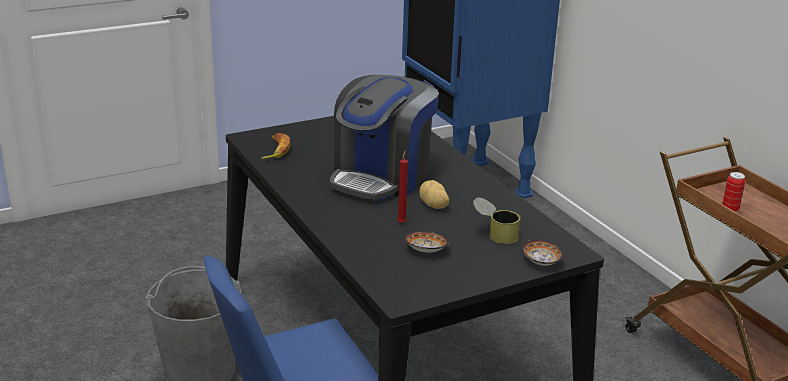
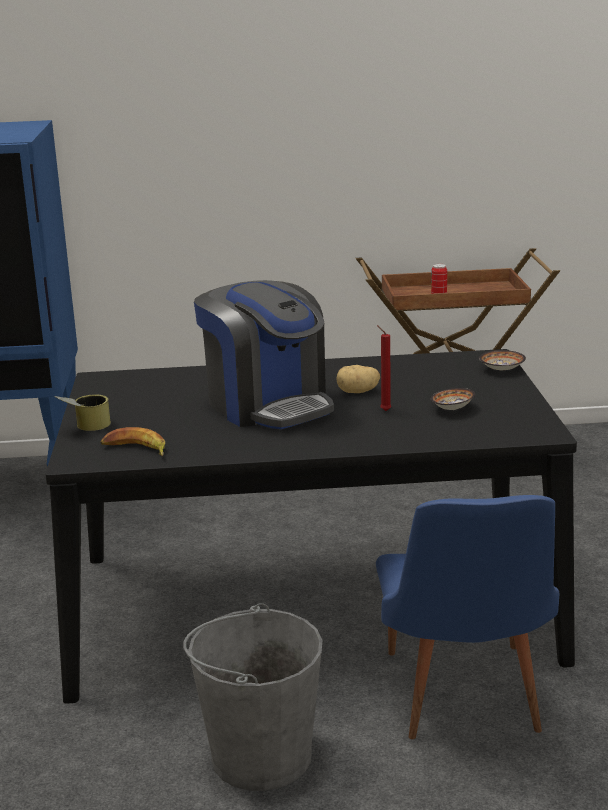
camera: 65 degrees left, 5 degrees down
can [473,197,521,244] -> can moved to [54,394,111,431]

